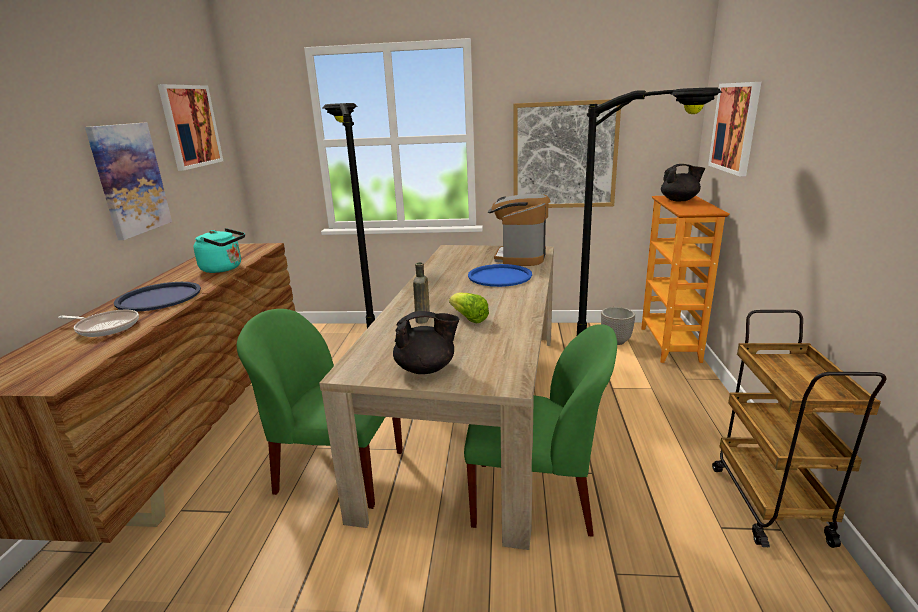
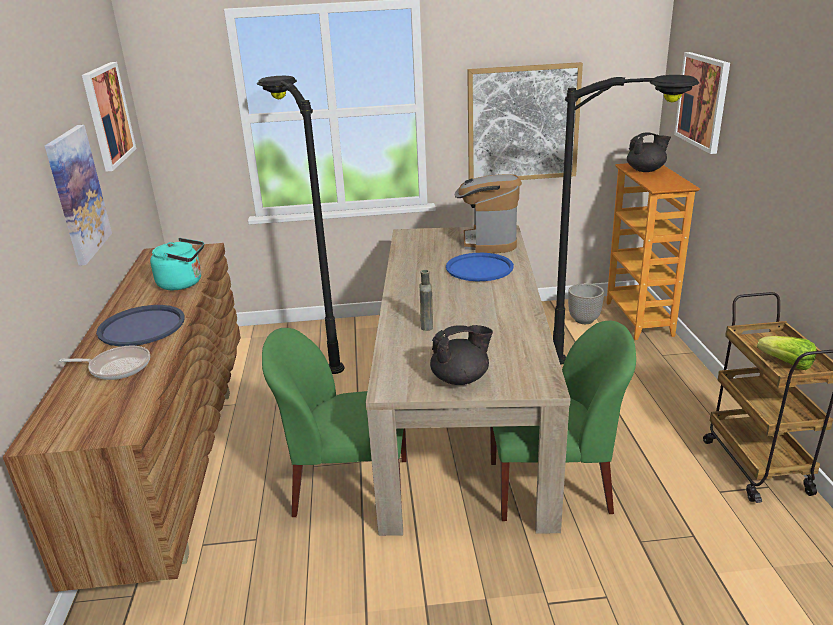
camera: 10 degrees left, 5 degrees up
lettuce [449,292,489,323] -> lettuce moved to [757,336,816,370]

